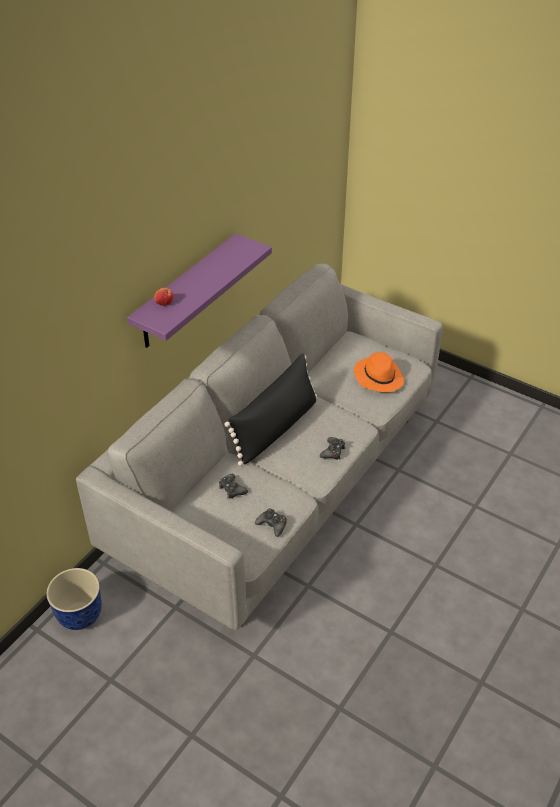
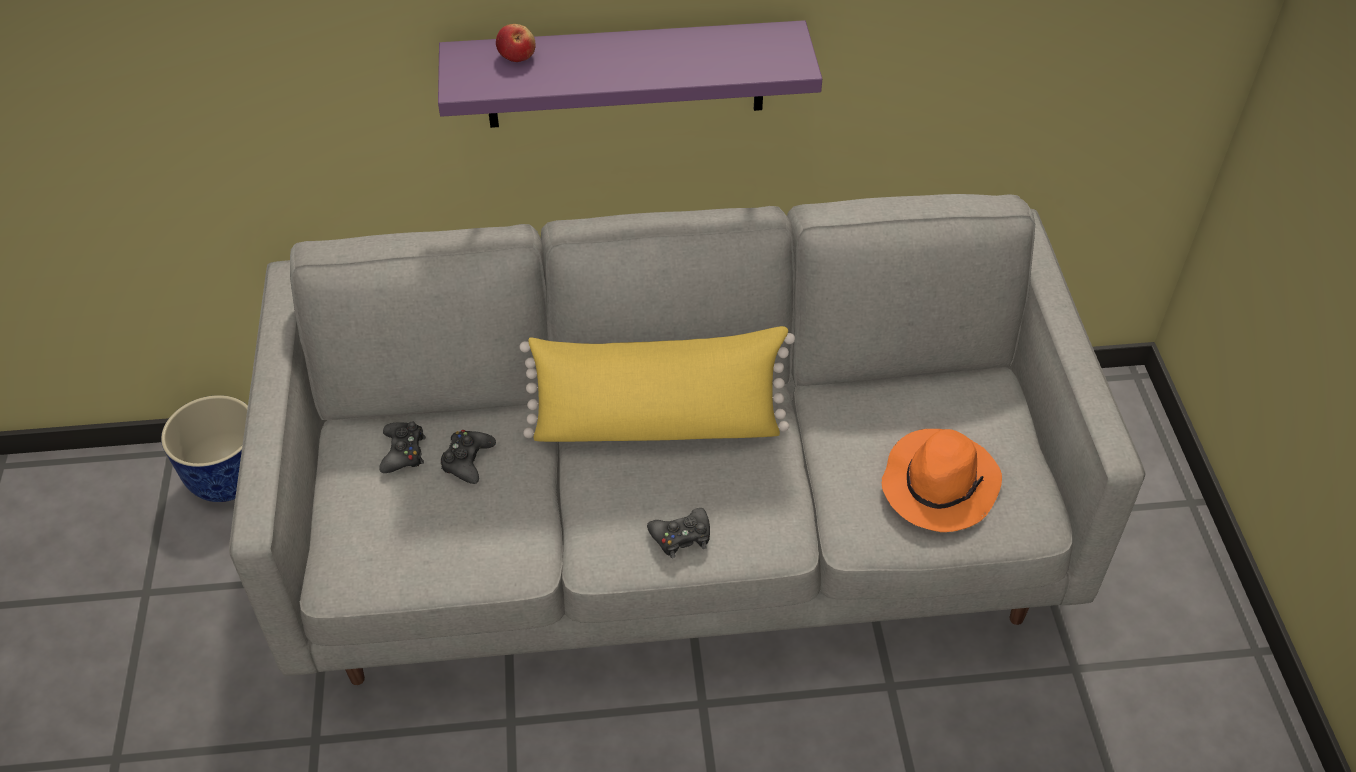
camera: 50 degrees right, 5 degrees up
black pillow [224,353,317,466] -> yellow pillow [520,326,795,442]
black game controller [255,508,287,537] -> black game controller moved to [379,422,426,473]

